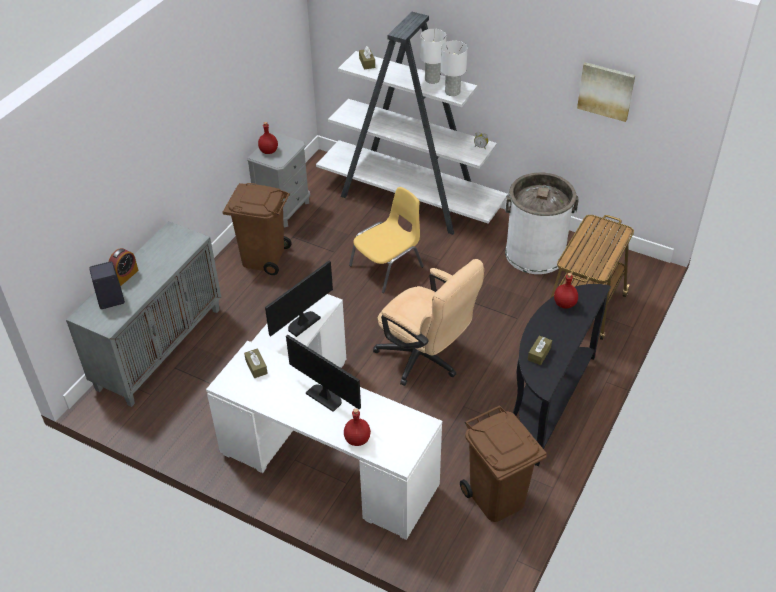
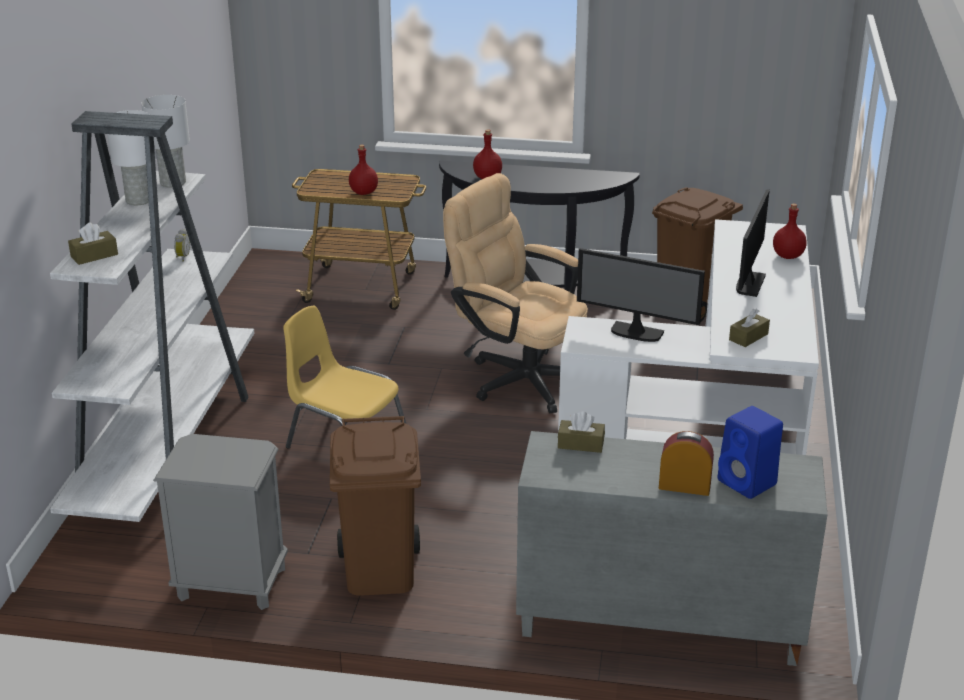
camera: 110 degrees left, 15 degrees down
black speaker [89,261,125,309] -> blue speaker [718,406,783,499]
red bottle [258,122,278,154] -> red bottle moved to [349,145,378,195]
beige office chair [373,259,484,386] -> beige office chair turned 75 degrees counterclockwise [443,173,588,413]
white trash can [505,173,579,274] -> none
brown tissue box [528,335,552,365] -> brown tissue box moved to [558,411,605,453]
picture [577,62,635,122] -> none

